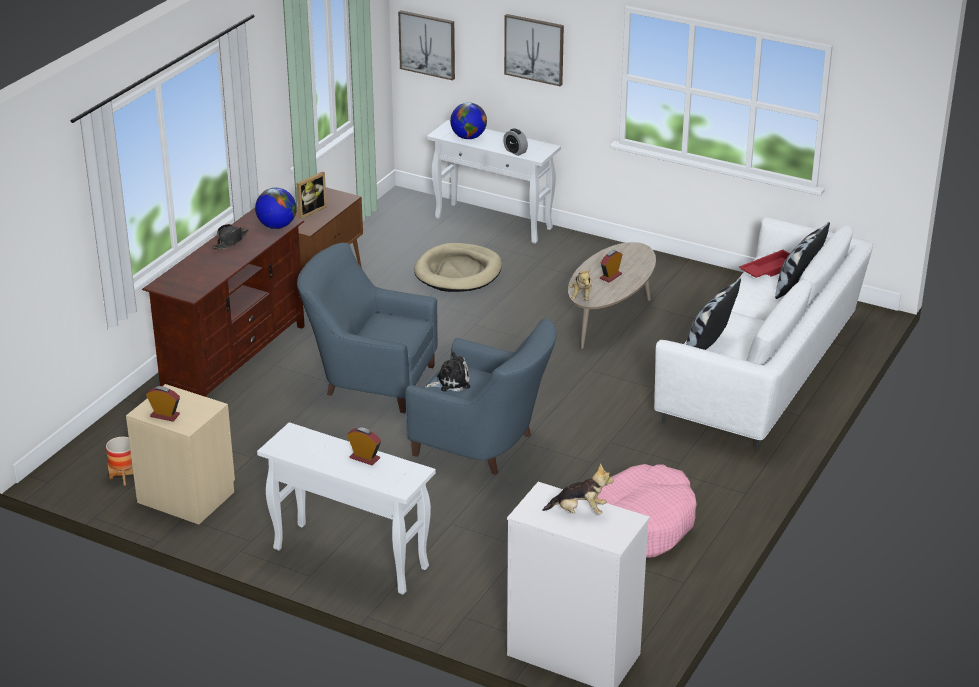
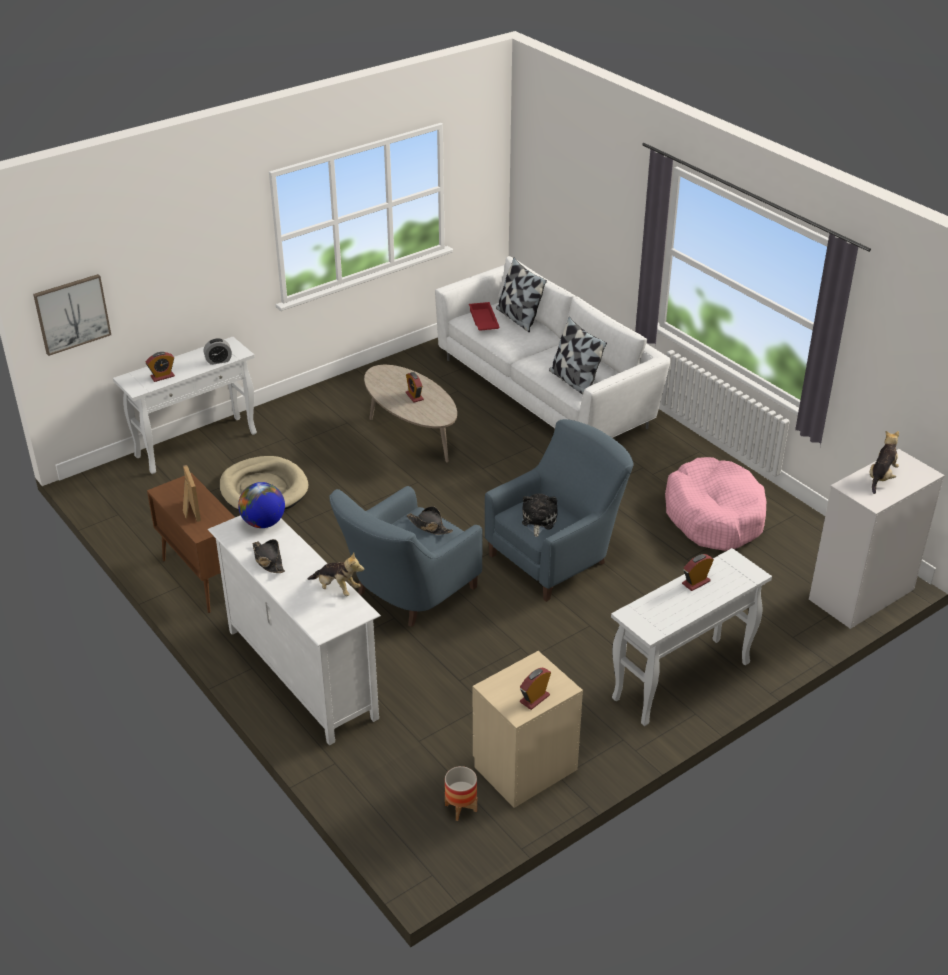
camera: 65 degrees left, 5 degrees up
brown tv stand [142,208,305,397] -> white tv stand [208,515,381,745]
globe [450,102,487,139] -> alarm clock [146,352,175,382]
picture [504,14,564,86] -> none
plush toy [569,268,592,301] -> plush toy moved to [308,553,364,596]
none -> black hat [407,506,453,535]

